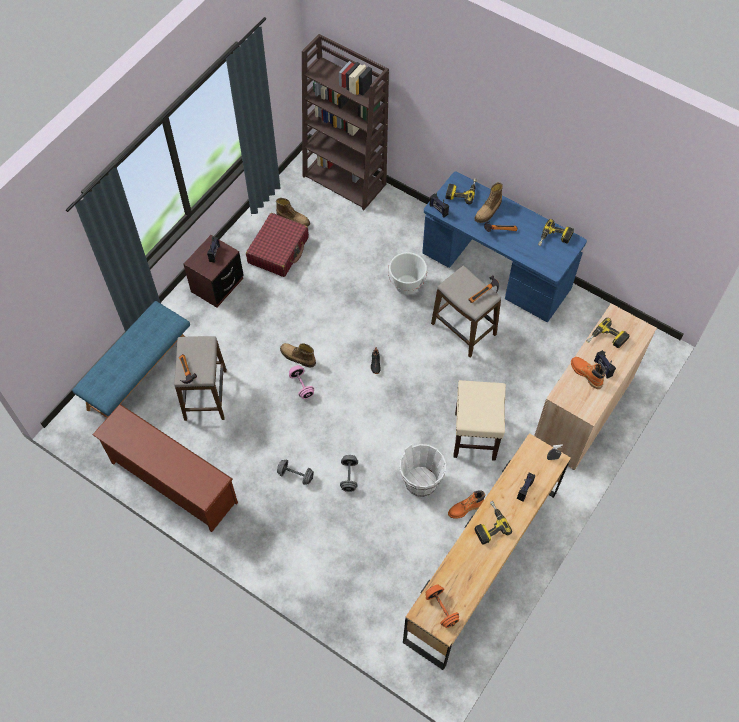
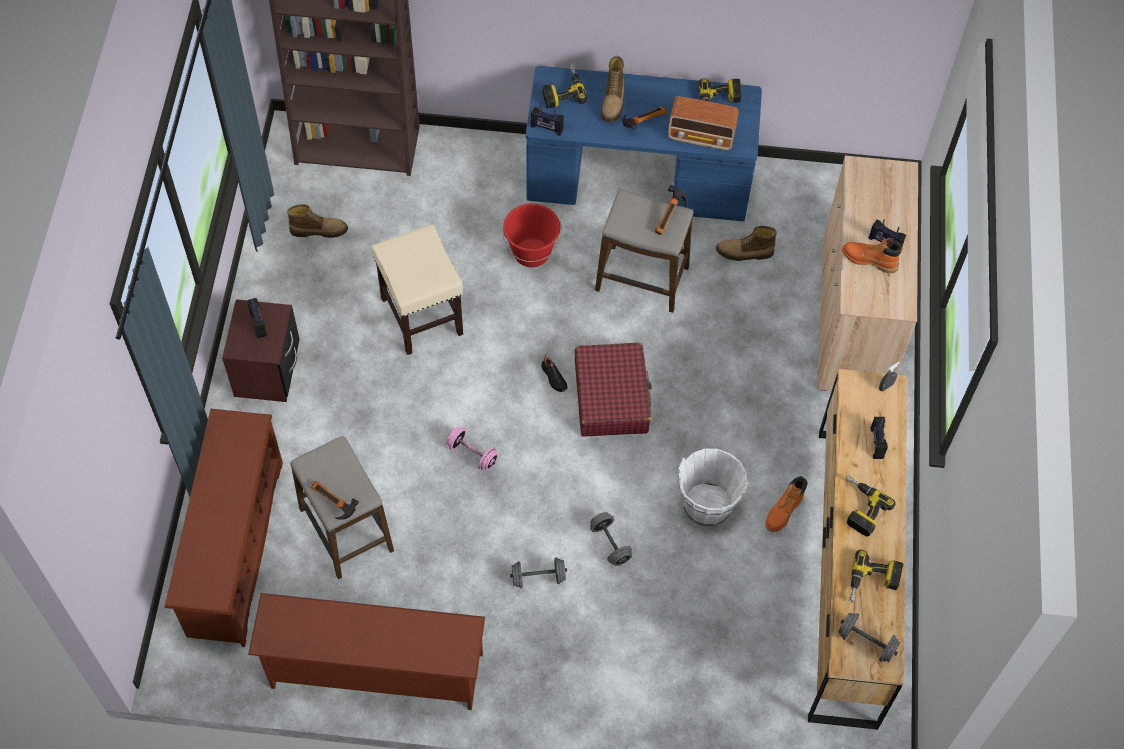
camera: 30 degrees left, 0 degrees up
blue bench [72,301,190,418] -> brown shoe rack [165,409,283,647]
red suitcase [246,213,309,277] -> red suitcase moved to [575,342,652,437]
boot [280,343,316,367] -> boot moved to [716,226,777,261]
white bucket [388,252,427,295] -> red bucket [503,203,562,267]
orange dumbbell [425,585,459,628] -> grey dumbbell [838,613,900,662]
beige stool [453,380,506,461] -> beige stool moved to [371,224,463,355]
power drill [586,318,630,348] -> power drill moved to [849,550,903,602]
none -> radio [668,96,739,150]

